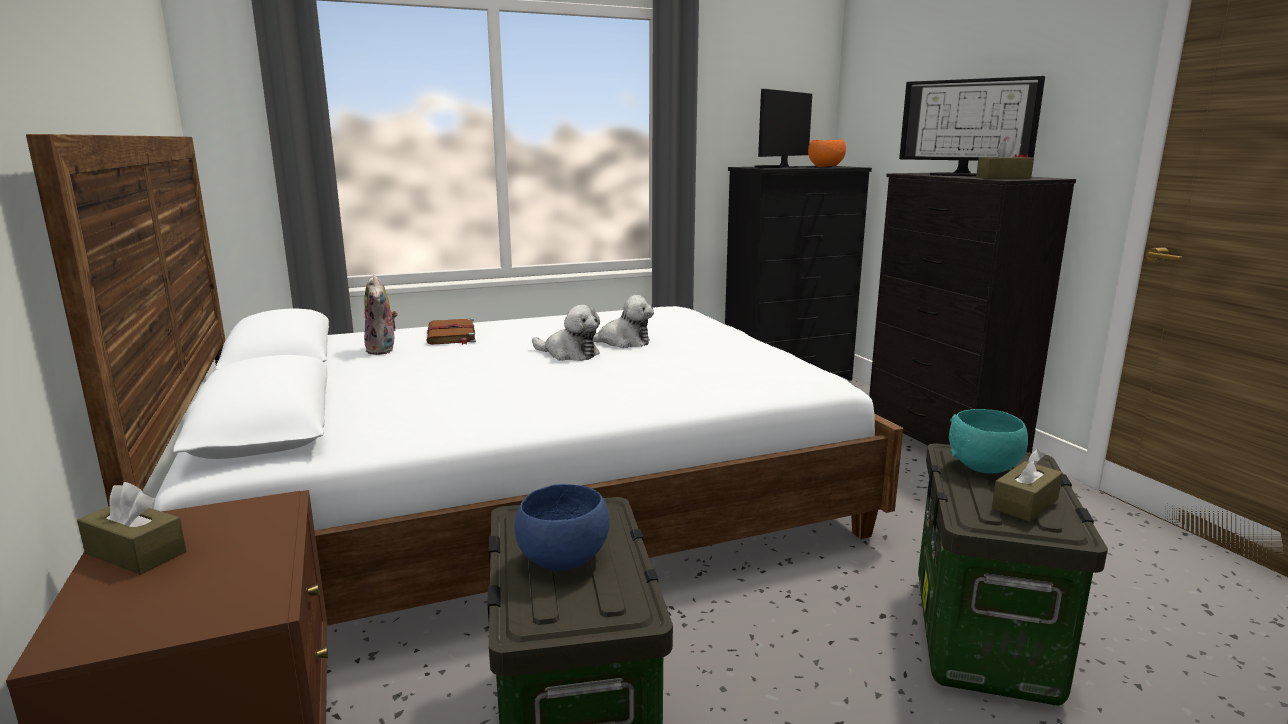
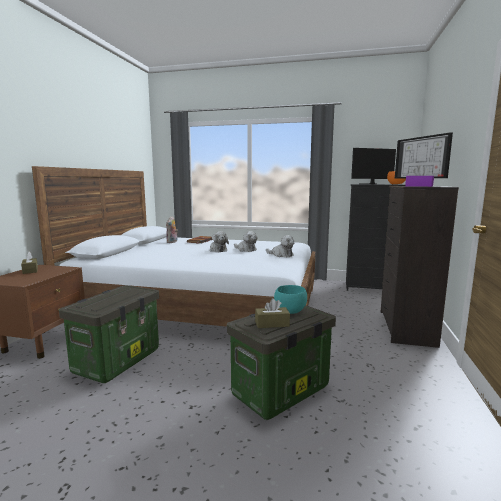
camera: 35 degrees right, 5 degrees down
blue bowl [515,484,610,571] -> none
brown tissue box [976,138,1034,179] -> purple tissue box [405,166,434,187]
none -> plush toy [266,235,295,257]

